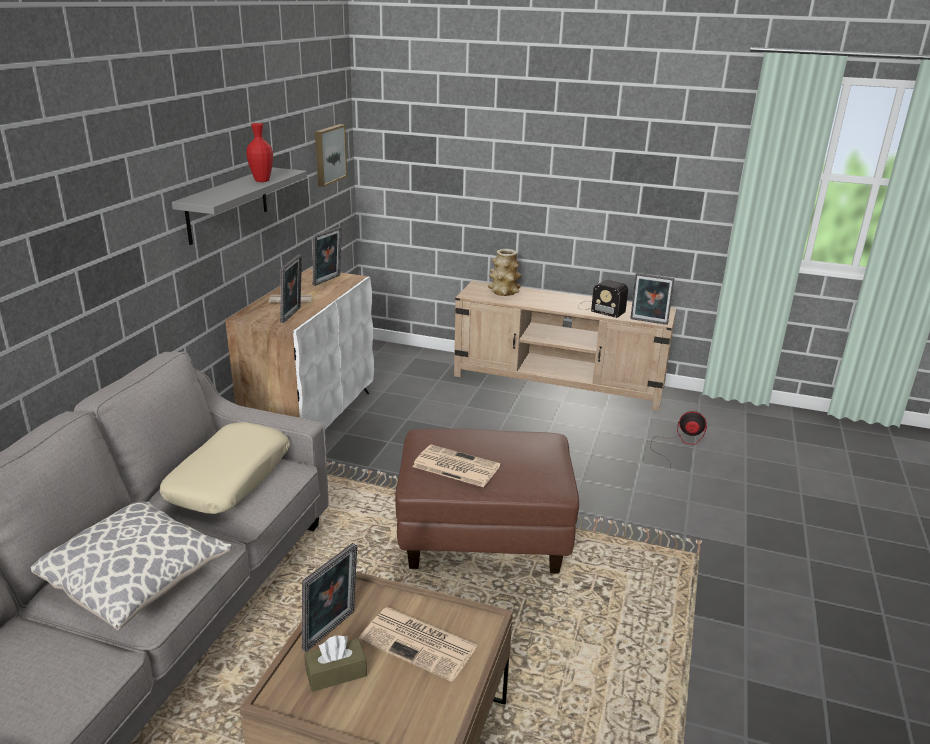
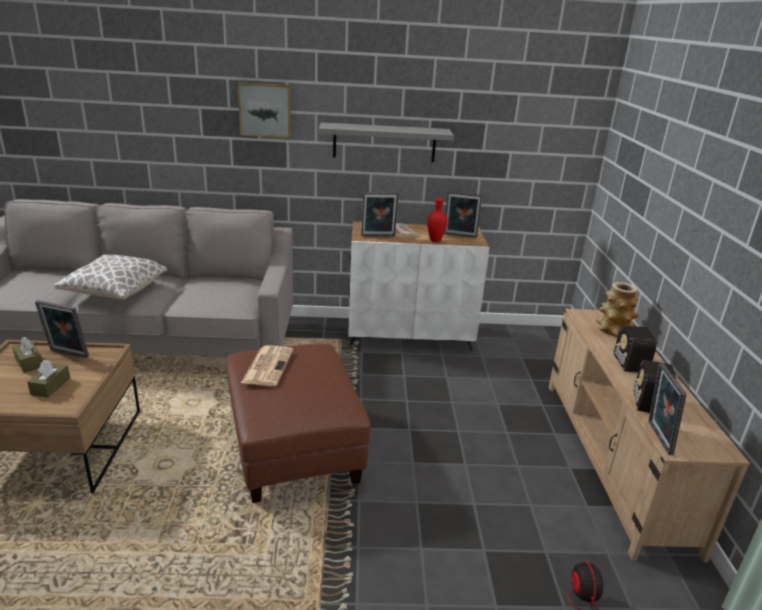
camera: 70 degrees right, 0 degrees up
beige pillow [160,422,290,514] -> none
red vase [246,123,273,182] -> red vase moved to [427,198,448,242]
picture [315,124,347,187] -> picture moved to [238,82,291,138]
newspaper [359,607,478,682] -> brown tissue box [27,360,70,398]
none -> radio [607,326,657,372]

